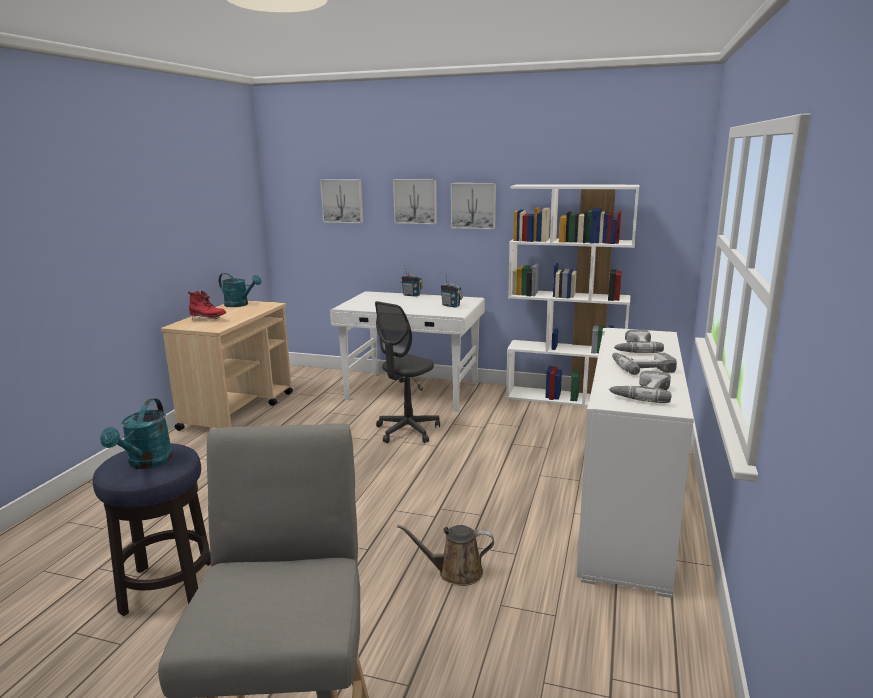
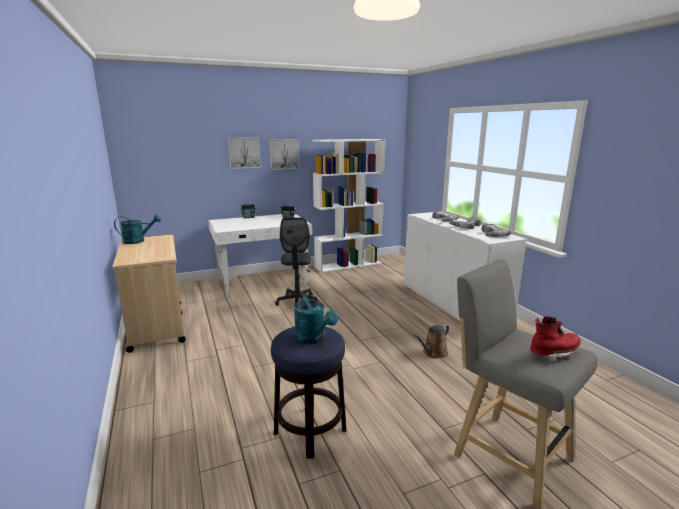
camera: 40 degrees left, 0 degrees up
red boot [188,291,226,320] -> red boot moved to [530,316,581,362]
picture [320,180,363,223] -> none

